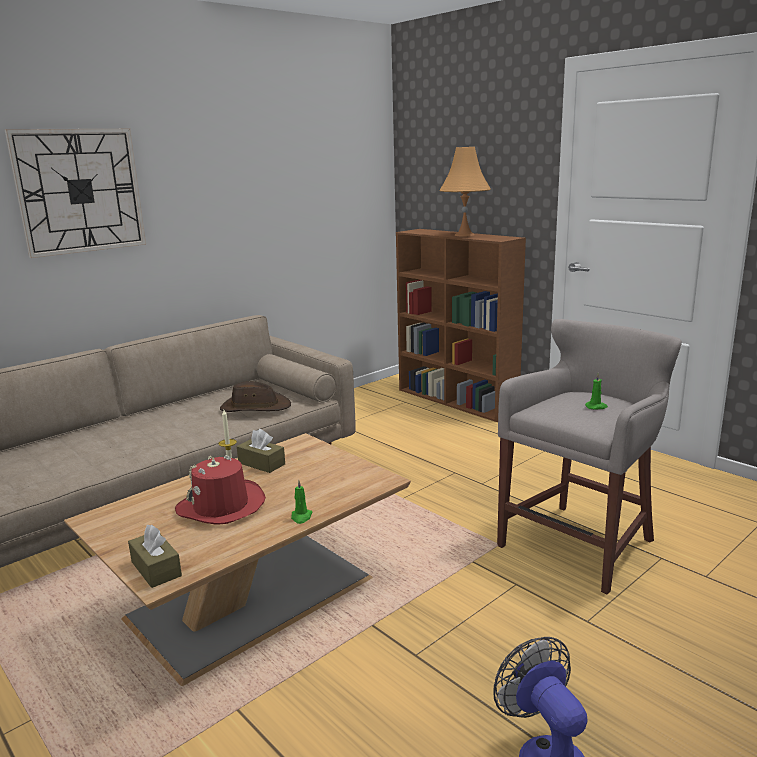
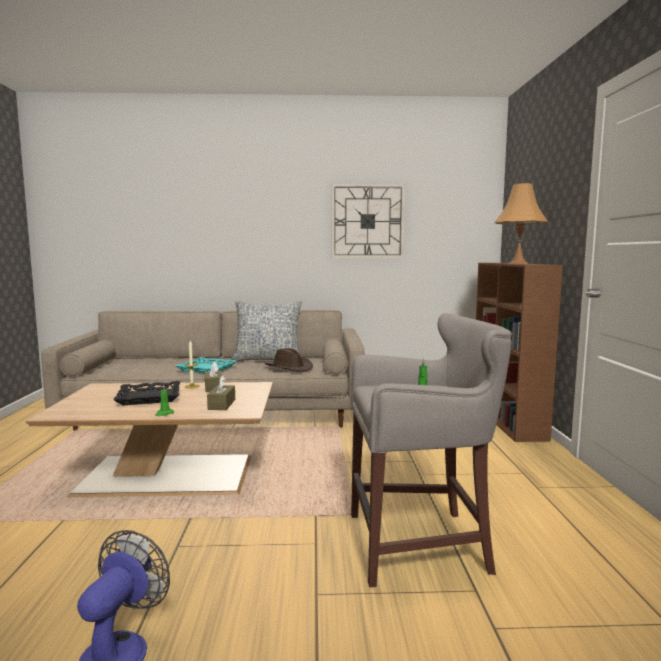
camera: 40 degrees right, 10 degrees down
wall clock [5,129,146,258] -> wall clock moved to [332,184,405,258]
brown tissue box [128,524,182,588] -> brown tissue box moved to [207,375,235,410]
red hat [175,455,266,525] -> black tray [113,381,180,405]
none -> turquoise tray [176,357,237,373]
none -> pillow [231,300,302,361]

